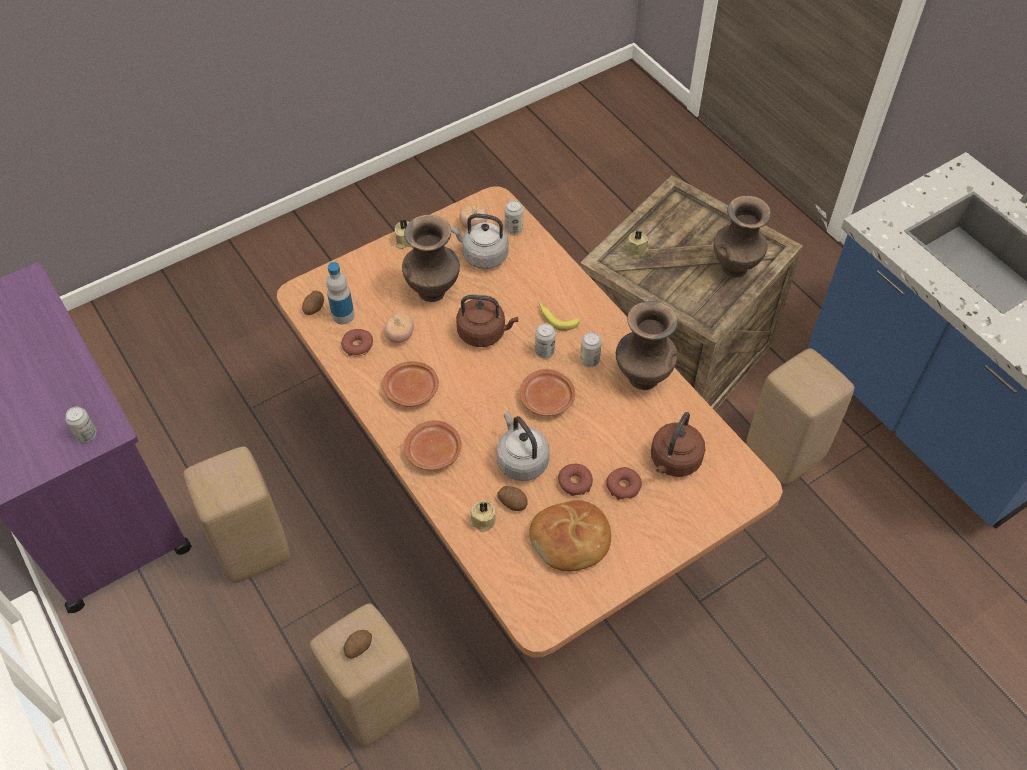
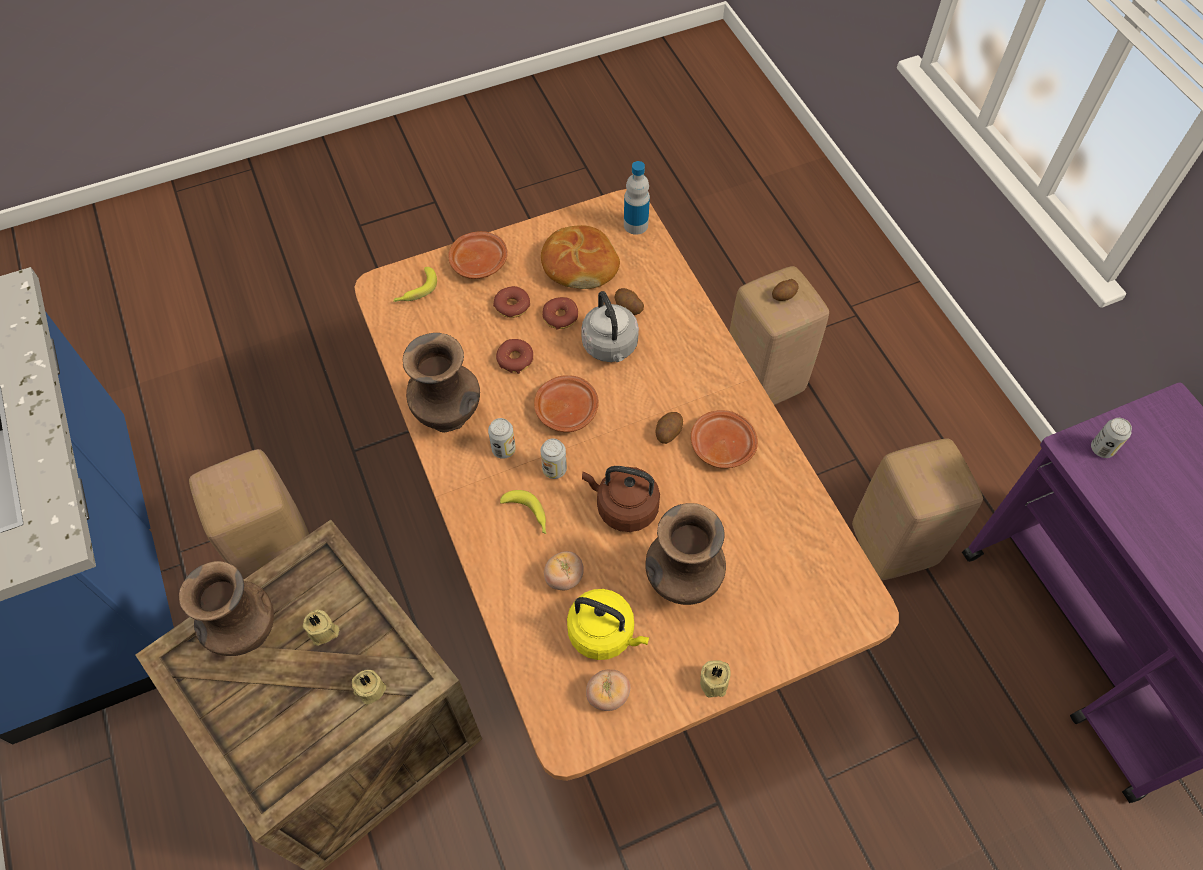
camera: 170 degrees left, 5 degrees up
potato [302,291,324,315] -> potato moved to [655,412,683,444]
bottle [326,262,355,325] -> bottle moved to [624,161,650,235]
donut [341,329,373,356] -> donut moved to [496,339,533,374]
tomato [384,313,414,343] -> tomato moved to [544,551,584,590]
brown plate [404,420,462,470] -> brown plate moved to [448,231,508,279]
grey kettle [451,213,509,269] -> yellow kettle [567,589,649,660]
beige candle [469,501,496,532] -> beige candle moved to [303,610,339,646]
can [505,200,523,235] -> none
brown kettle [651,412,705,477] -> none
none -> banana [393,267,437,302]

